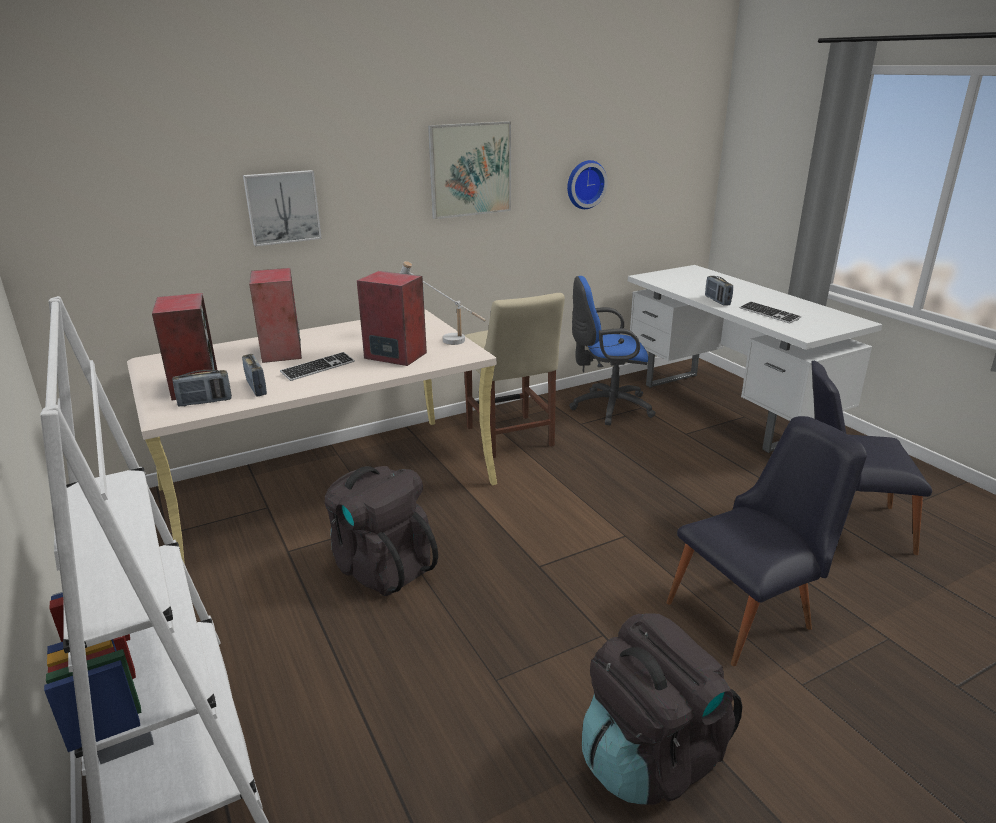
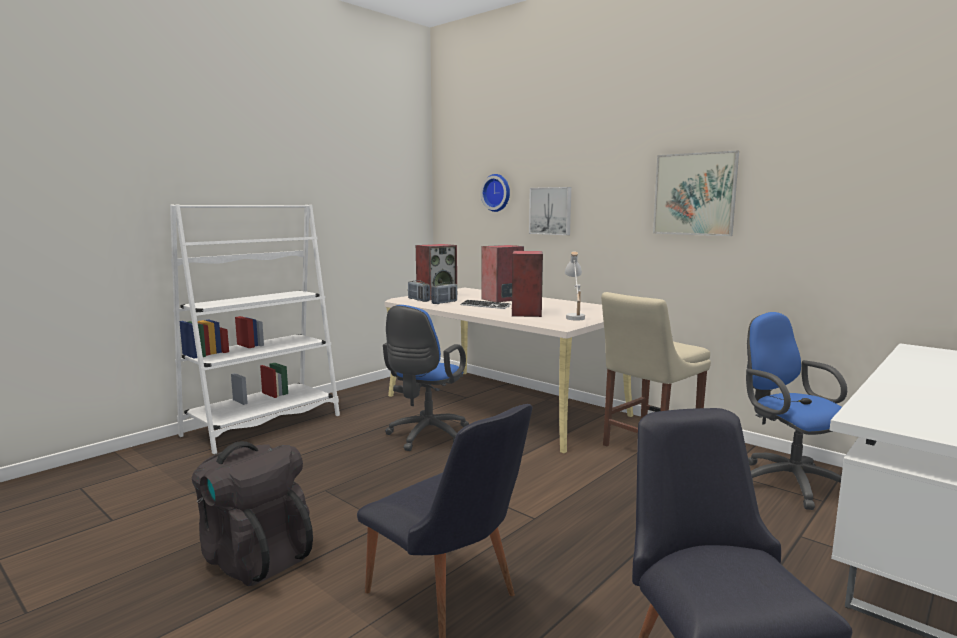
camera: 70 degrees right, 15 degrees down
black backpack [325,466,438,596] -> blue office chair [383,305,469,451]
wall clock [567,160,608,209] -> wall clock moved to [481,174,510,212]
radio [705,276,733,306] -> none
keyboard [740,301,801,324] -> none

